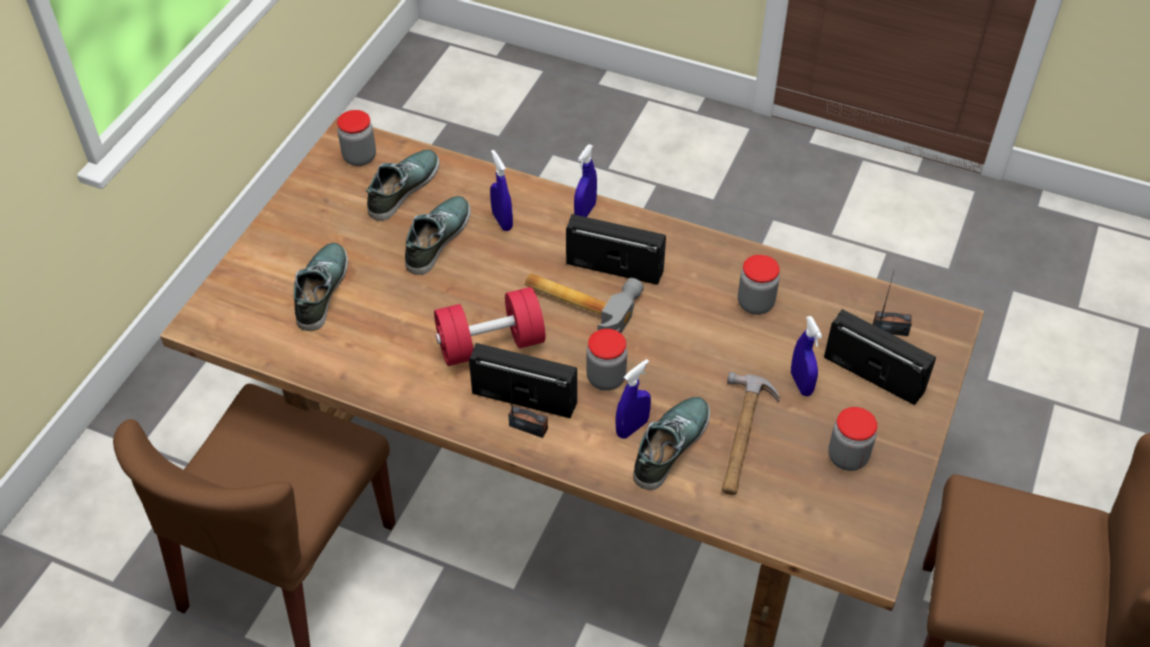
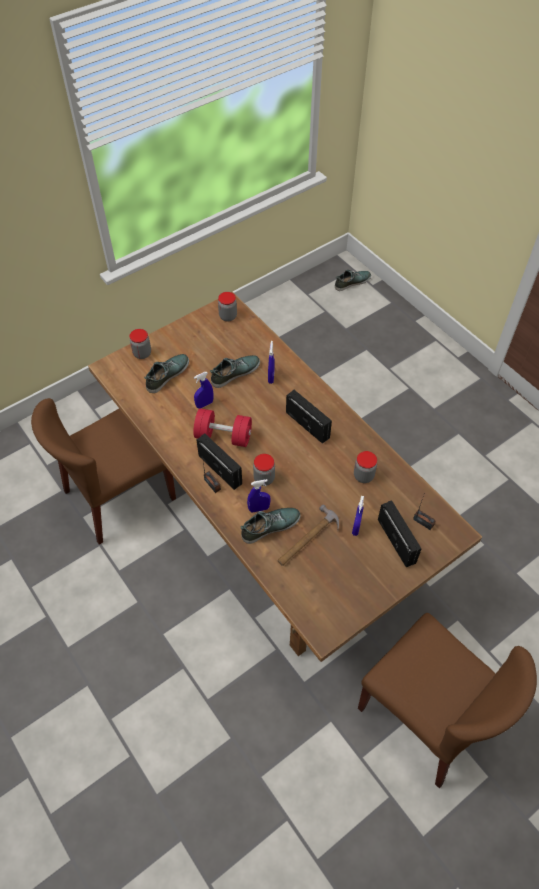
camera: 30 degrees right, 5 degrees up
shoe [366,150,439,221] -> shoe moved to [335,270,371,291]
hammer [525,273,644,333] -> none
blue spray bottle [574,144,597,217] -> blue spray bottle moved to [194,372,214,409]
jar [828,407,877,471] -> jar moved to [130,329,151,359]

